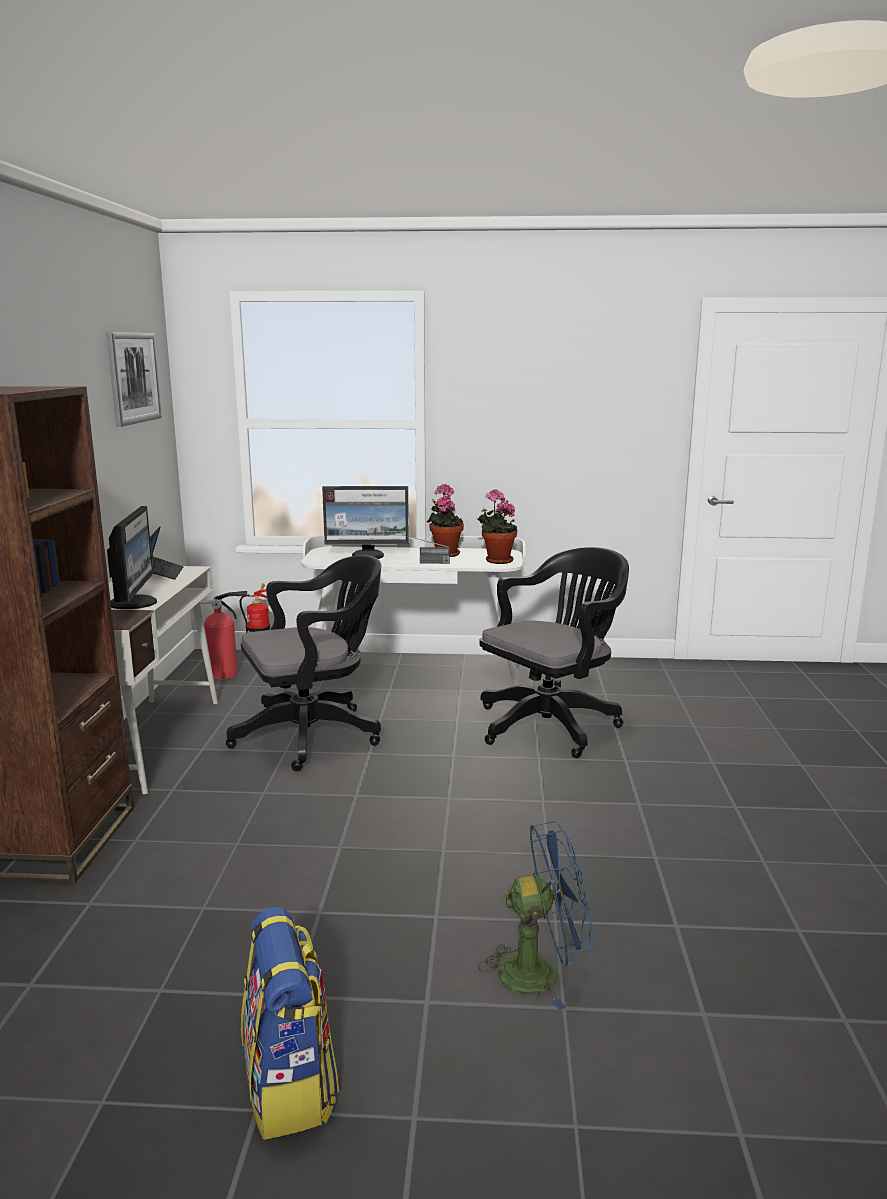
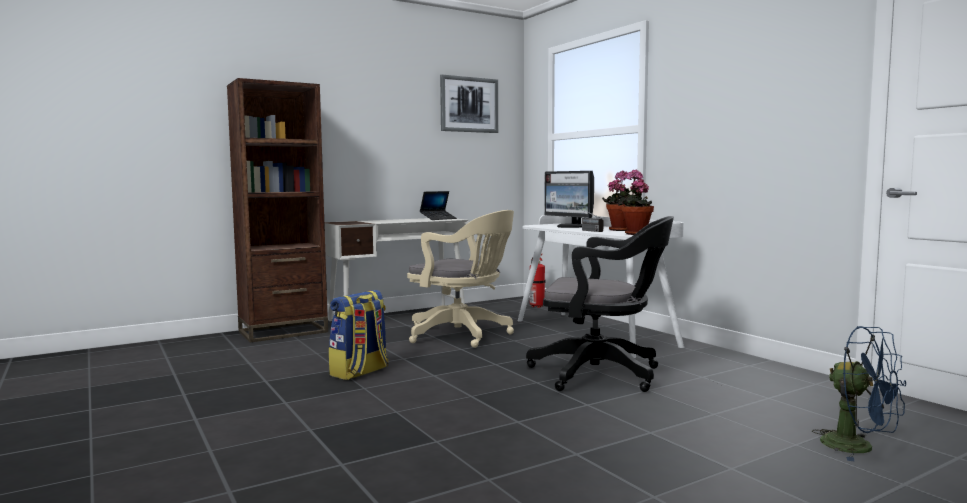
camera: 55 degrees right, 10 degrees down
monitor [107,506,157,609] -> none
fire extinguisher [200,591,247,679] -> none
black office chair [226,555,382,771] -> beige office chair [407,210,514,348]
backpack [241,907,339,1140] -> backpack moved to [329,290,388,380]
blue fan [478,821,594,1010] -> blue fan moved to [812,326,906,462]

